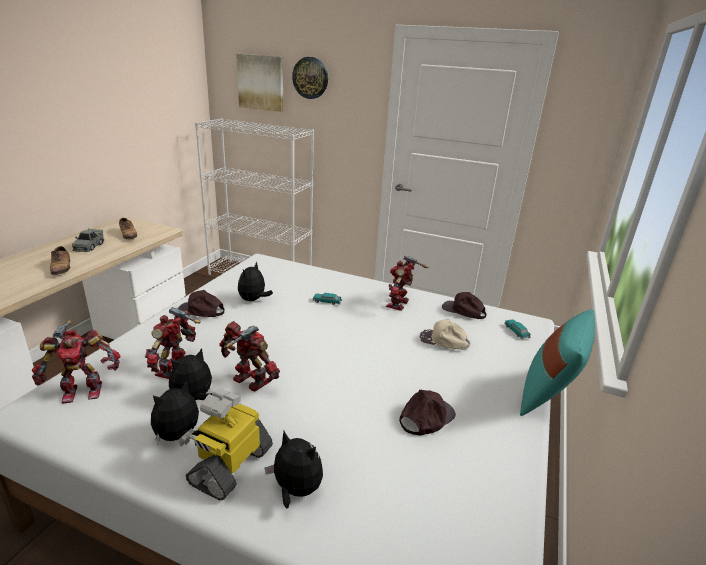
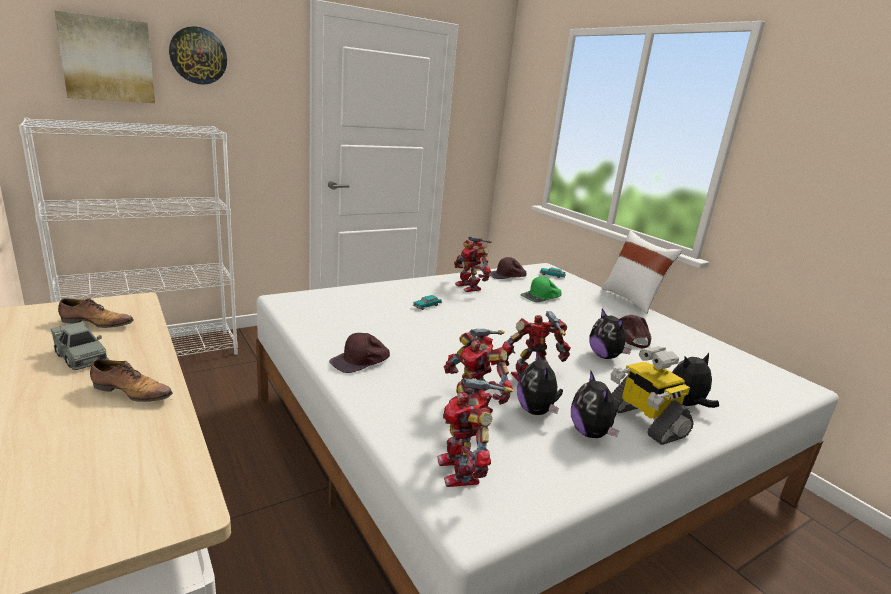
camera: 55 degrees left, 5 degrees down
toy robot [32,320,121,404] -> toy robot turned 150 degrees clockwise [437,378,513,487]
plush toy [238,261,273,301] -> plush toy moved to [589,309,631,359]
beige cap [420,319,470,350] -> green cap [520,277,562,302]
turquoise pillow [520,309,595,416] -> white pillow [601,231,682,314]

